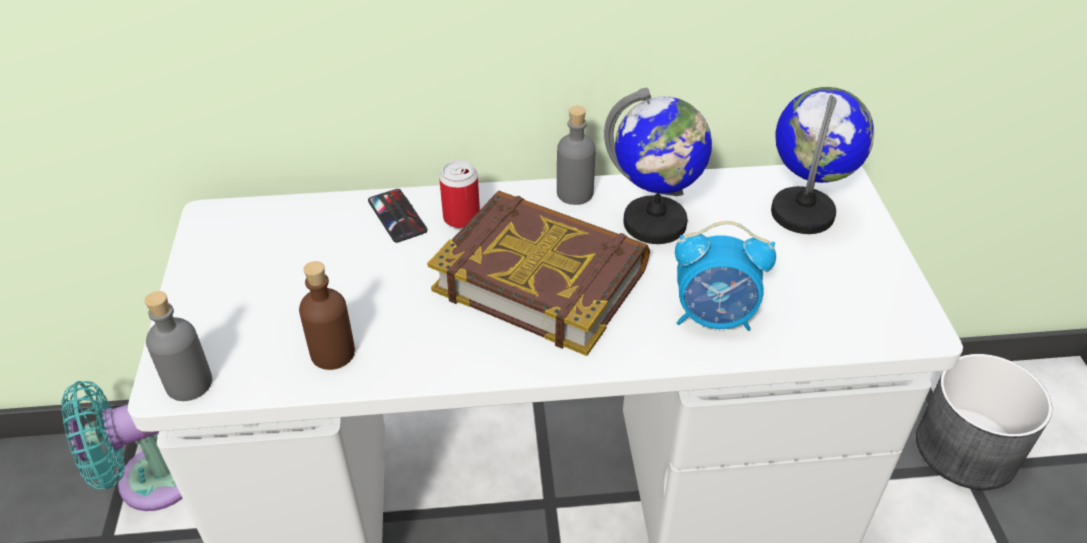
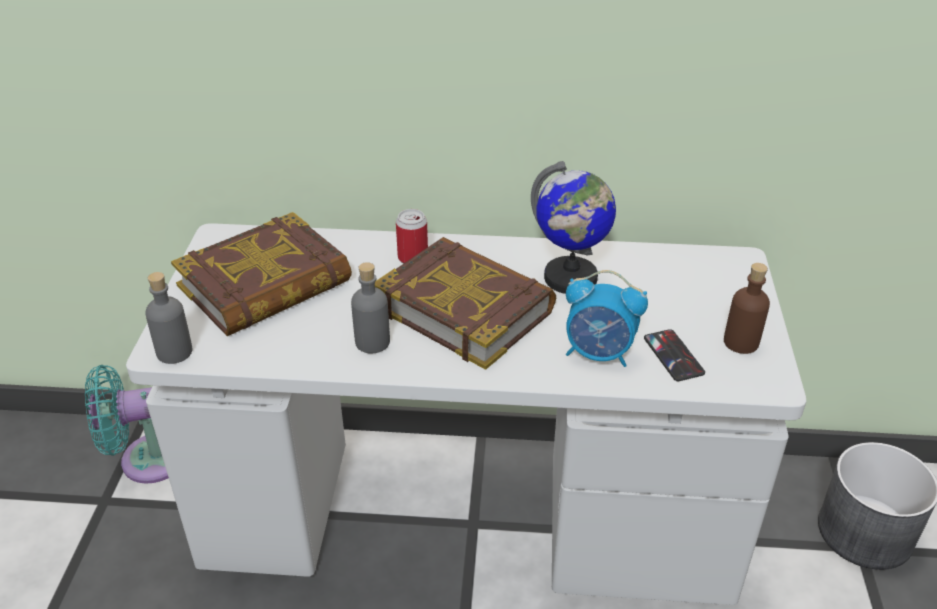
camera: 10 degrees right, 5 degrees down
brown bottle [299,261,355,370] -> brown bottle moved to [724,263,770,354]
phone [368,189,428,242] -> phone moved to [644,329,705,381]
grey bottle [557,106,595,205] -> grey bottle moved to [351,262,390,354]
globe [771,87,874,234] -> none
none -> book [171,212,352,336]

